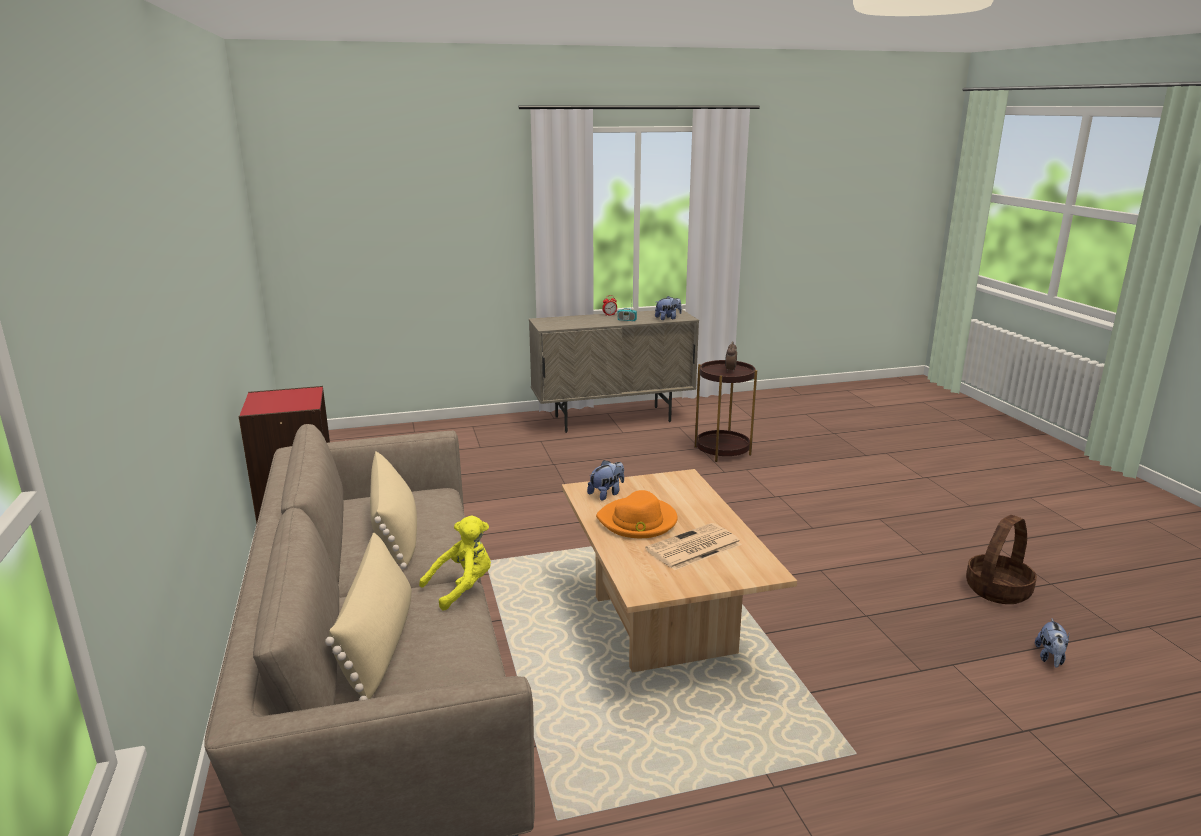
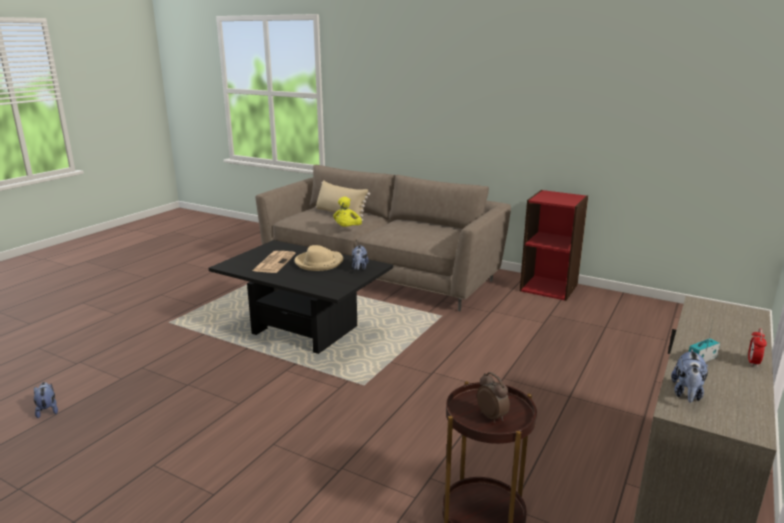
camera: 135 degrees right, 0 degrees up
beige pillow [370,452,417,569] -> none
beige coffee table [562,469,797,673] -> black coffee table [209,240,393,354]
orange hat [596,490,678,538] -> beige hat [294,245,343,271]
basket [966,515,1037,604] -> none

